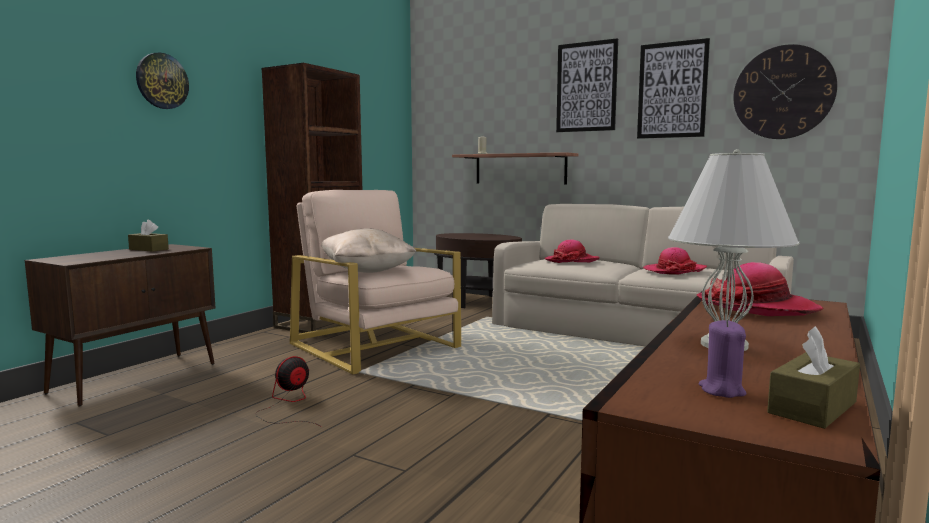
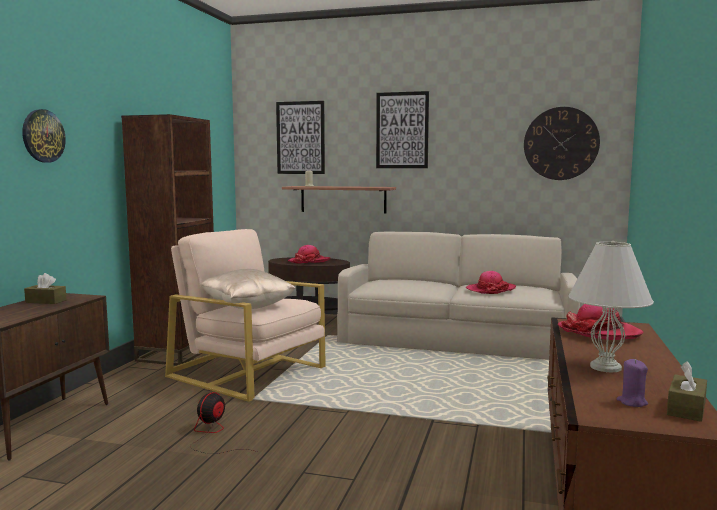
camera: 15 degrees left, 0 degrees up
hat [544,240,600,263] -> hat moved to [288,245,330,264]
picture [637,38,710,139] -> picture moved to [276,101,325,174]

